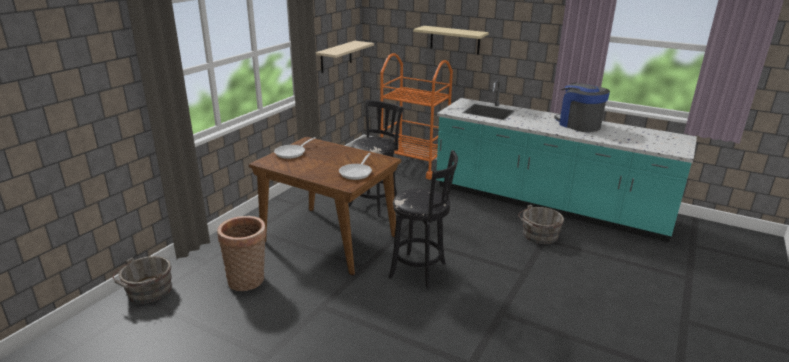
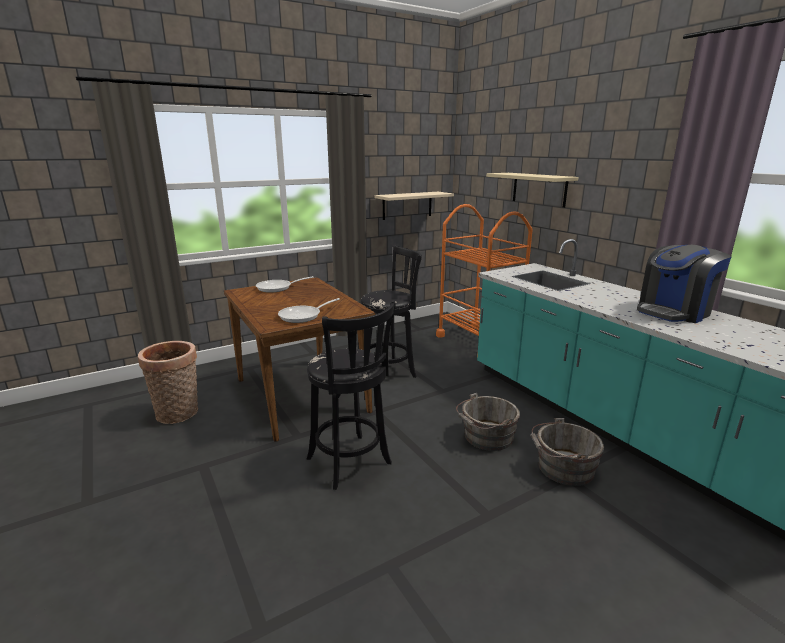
camera: 30 degrees right, 5 degrees down
grey bucket [113,256,172,304] -> grey bucket moved to [456,393,520,451]
coffee machine [554,83,610,132] -> coffee machine turned 120 degrees counterclockwise [637,245,732,323]

